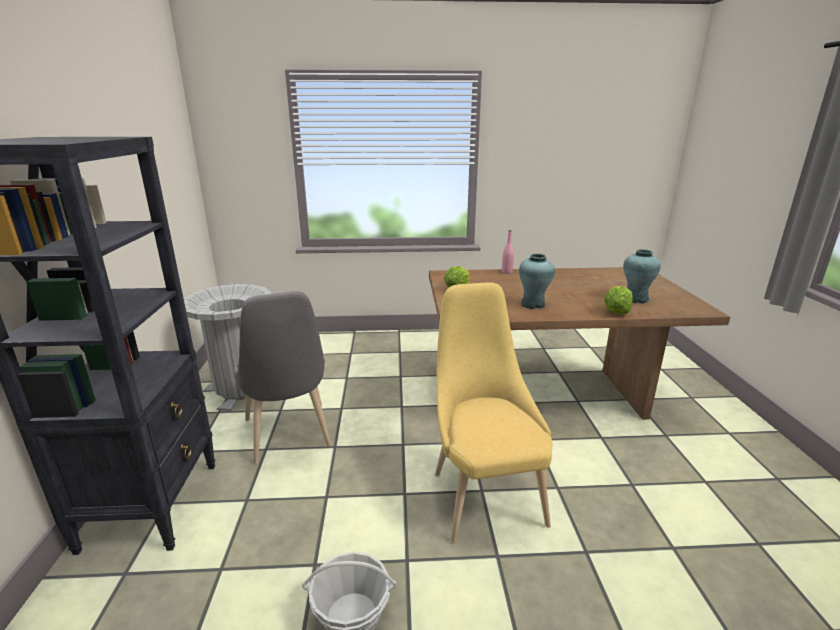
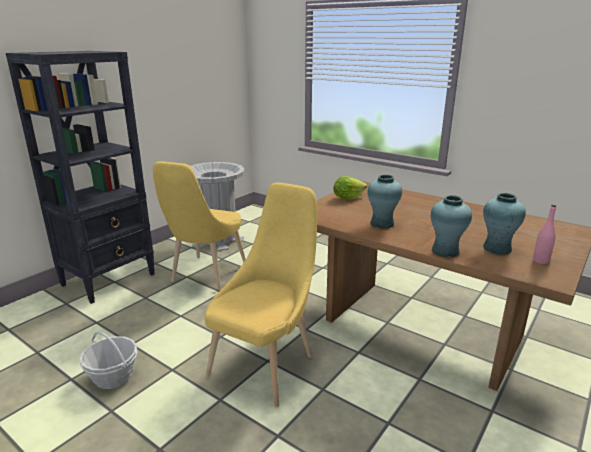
camera: 40 degrees right, 0 degrees up
grey chair [234,291,331,464] -> yellow chair [153,161,246,291]
pink bottle [502,230,514,274] -> pink bottle moved to [533,205,556,264]
lettuce [604,286,633,314] -> turquoise vase [431,195,472,257]

